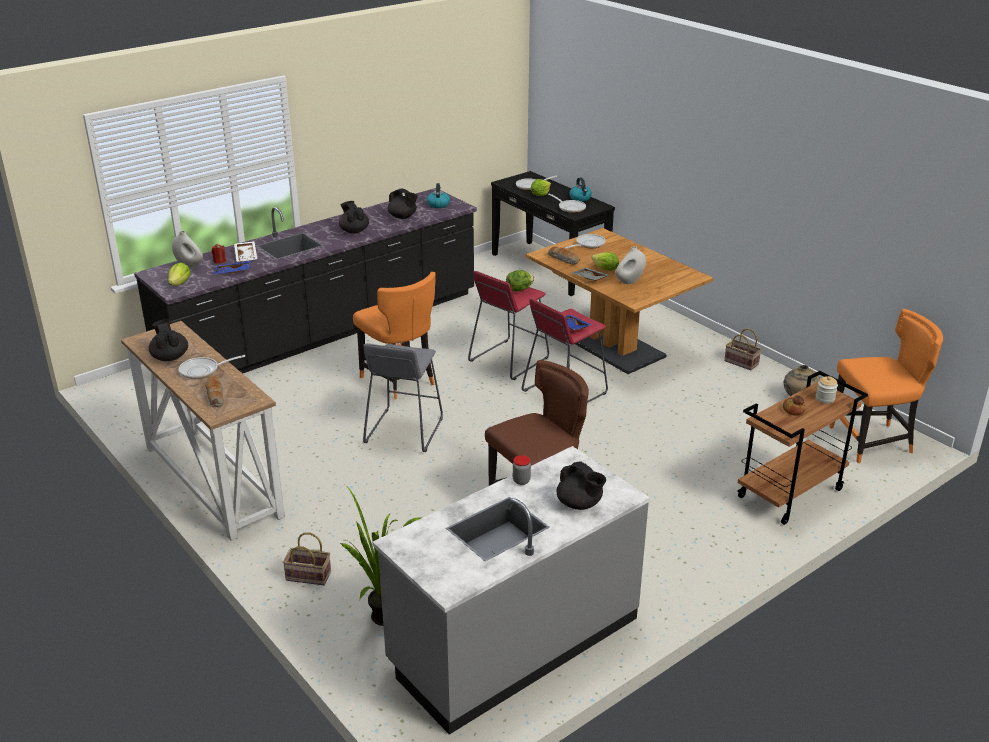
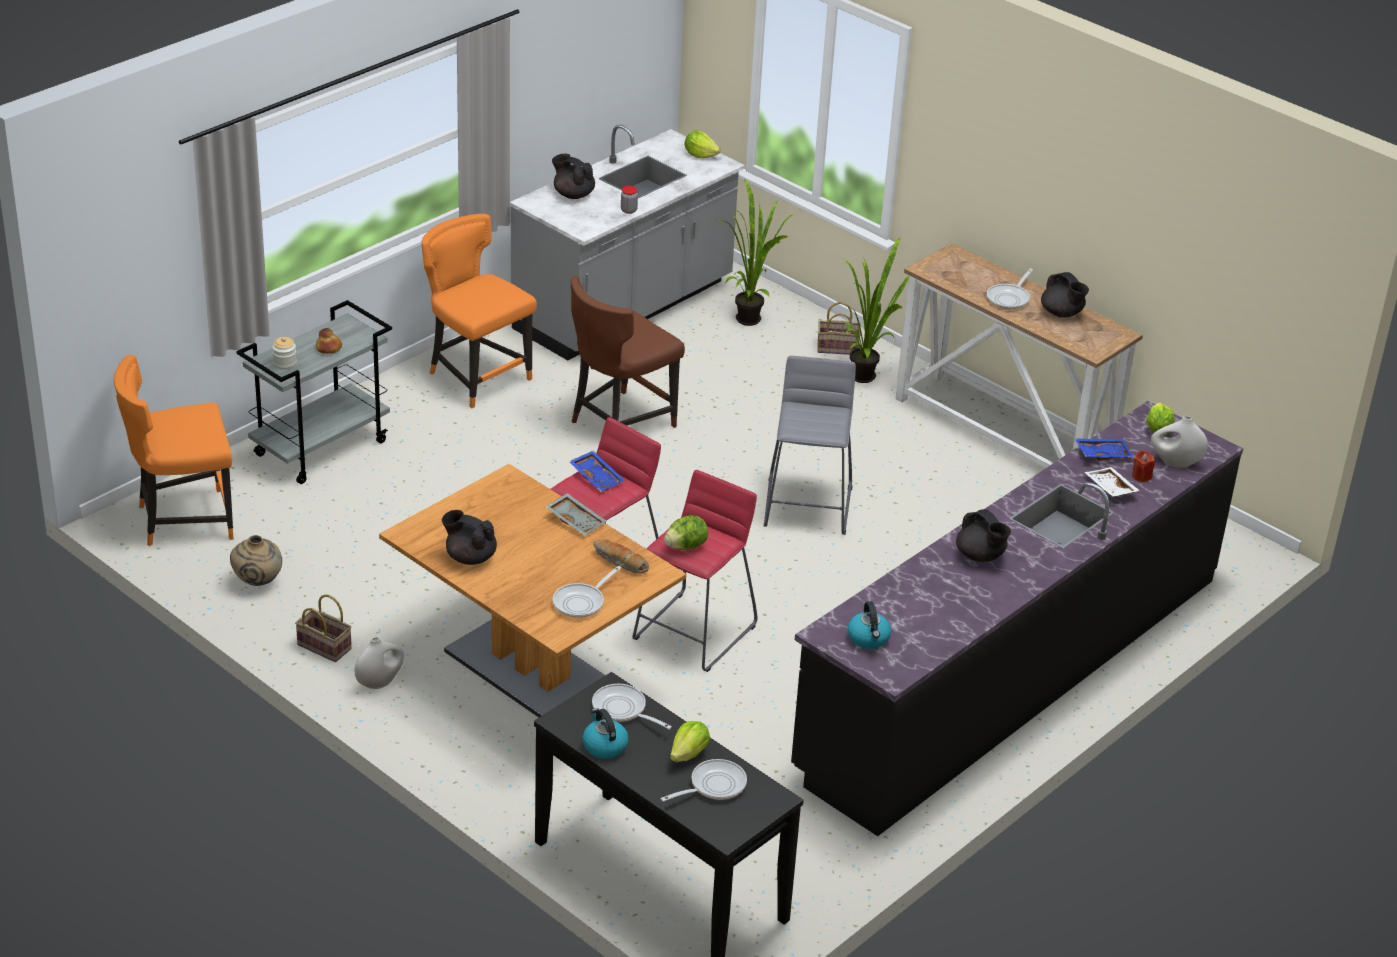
camera: 170 degrees right, 5 degrees up
frying pan [179,355,245,379] -> frying pan turned 150 degrees clockwise [987,269,1033,309]
bread [205,375,224,407] -> none
orange chair [353,272,436,399] -> orange chair moved to [422,214,537,408]
black teapot [388,188,418,219] -> black teapot moved to [442,510,497,565]
lettuce [592,252,619,271] -> lettuce moved to [685,130,721,158]
white vase [615,246,646,284] -> white vase moved to [355,637,404,689]
brown cart [737,371,868,525] -> grey cart [236,300,392,484]
none -> potted plant [840,237,909,383]

